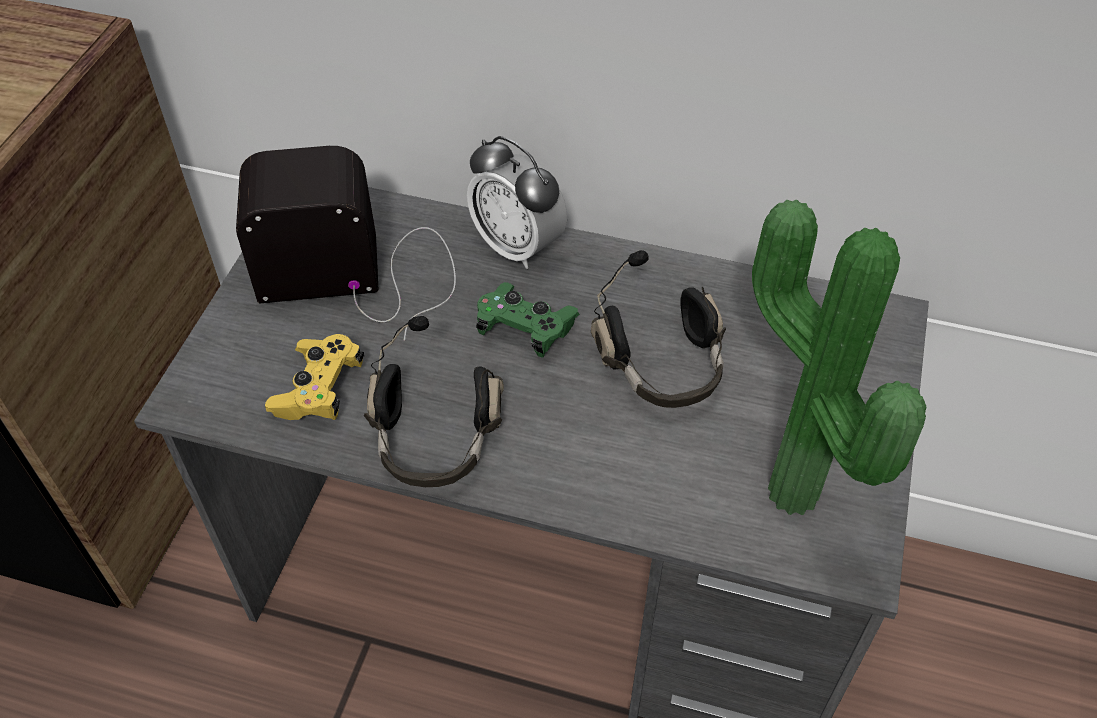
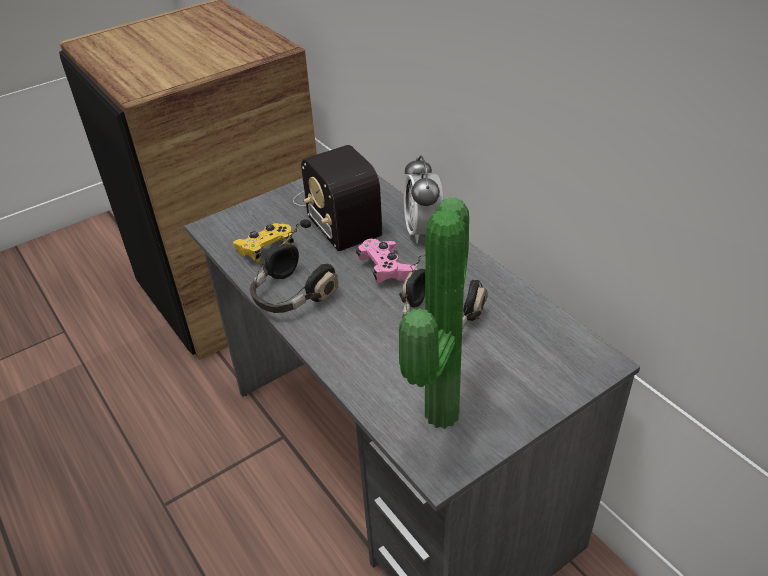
camera: 40 degrees right, 10 degrees down
radio [236,146,456,341] -> radio turned 150 degrees counterclockwise [293,145,382,251]
green game controller [476,282,580,357] -> pink game controller [356,239,417,283]

